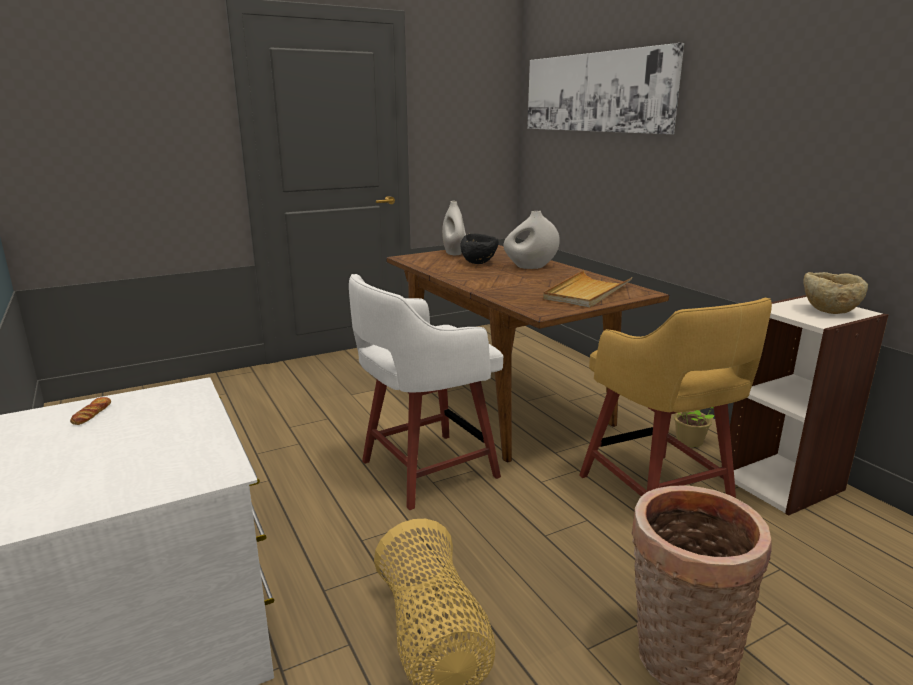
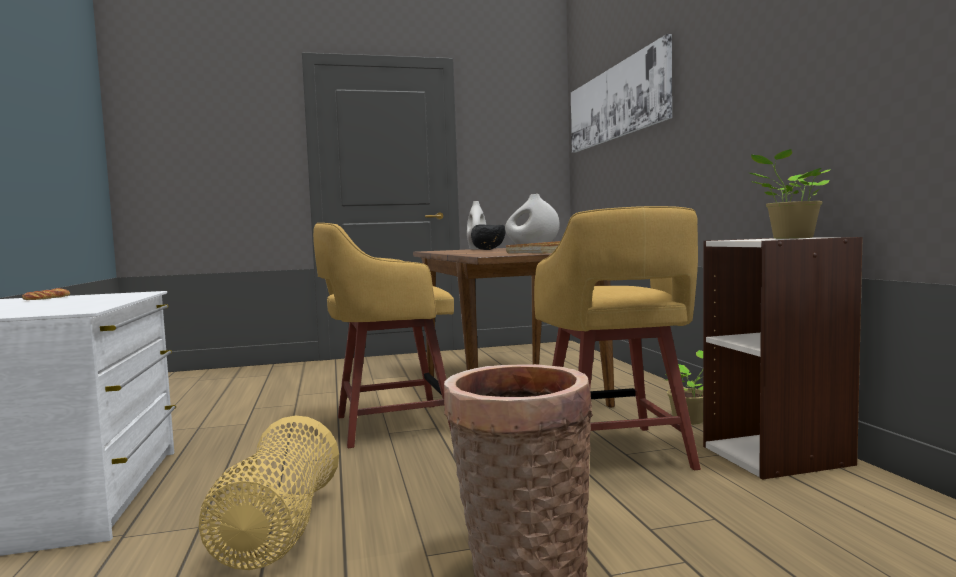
camera: 15 degrees right, 15 degrees down
white stool [349,274,503,510] -> yellow stool [313,223,454,448]
beige bowl [804,272,868,314] -> potted plant [750,149,831,239]

